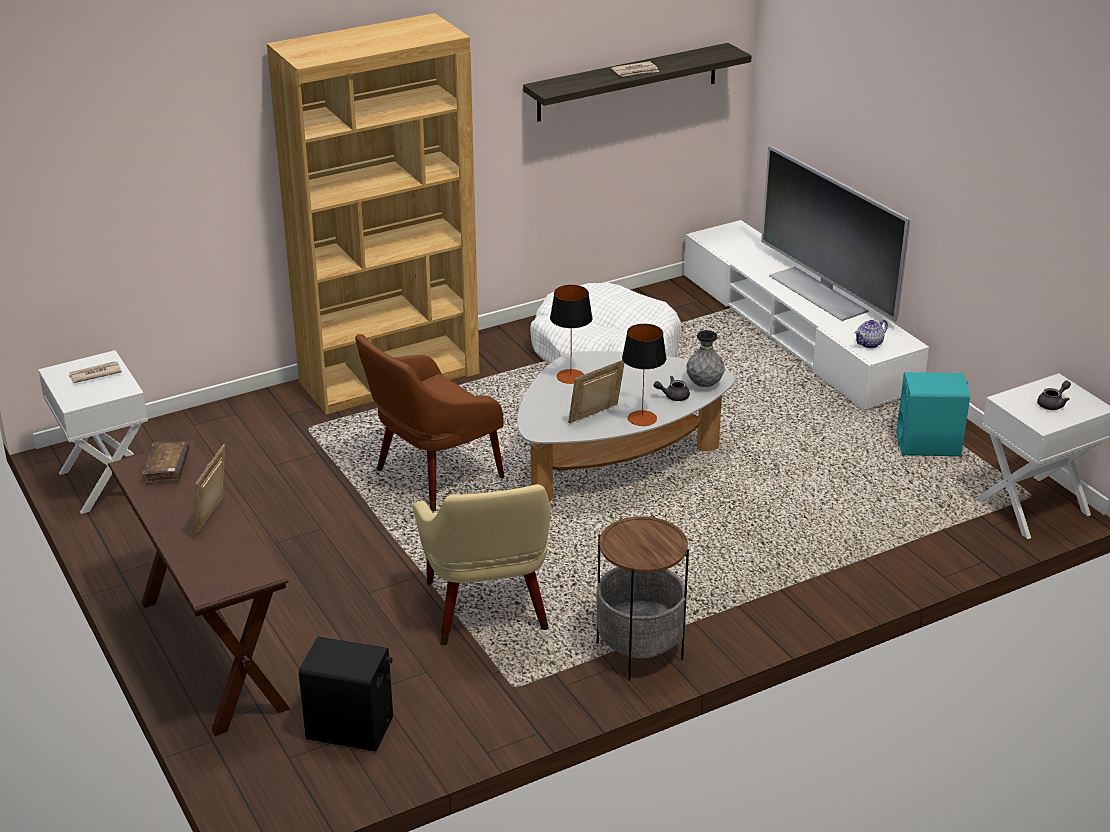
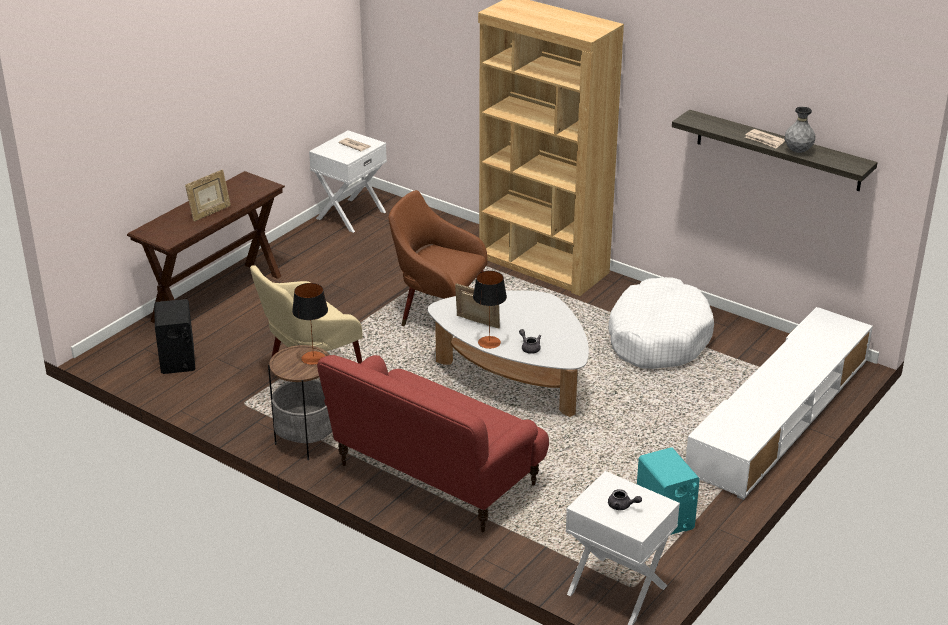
camera: 65 degrees right, 0 degrees up
brown book [142,441,189,485] -> none
picture frame [193,444,225,537] -> picture frame turned 150 degrees clockwise [185,169,231,221]
table lamp [550,285,593,384] -> table lamp moved to [292,283,328,365]
grey vase [687,330,725,387] -> grey vase moved to [785,107,815,153]
television [761,145,911,322] -> none
teapot [854,319,888,348] -> none
none -> red sofa [317,355,549,533]

